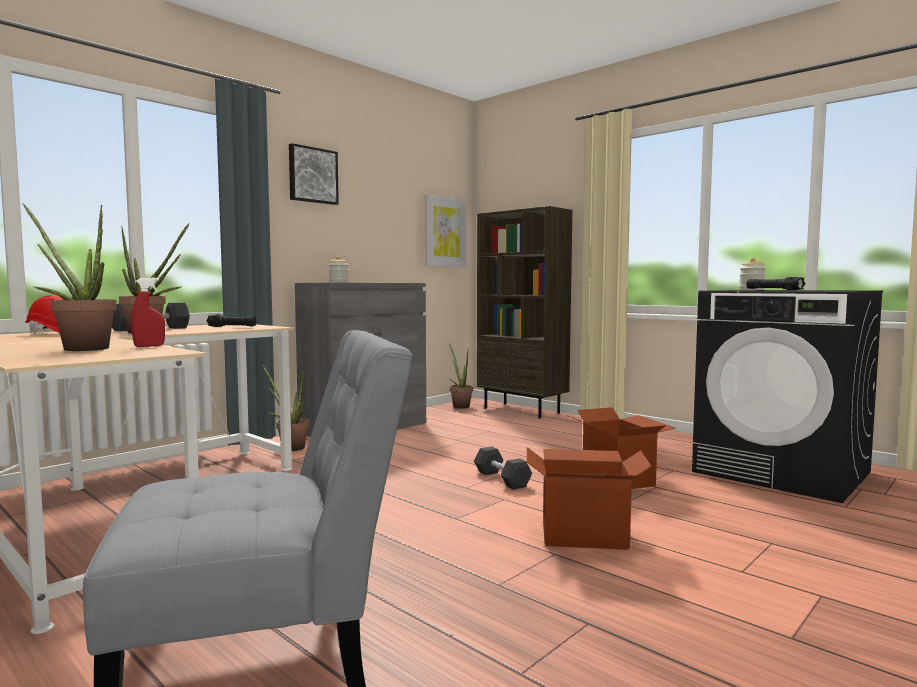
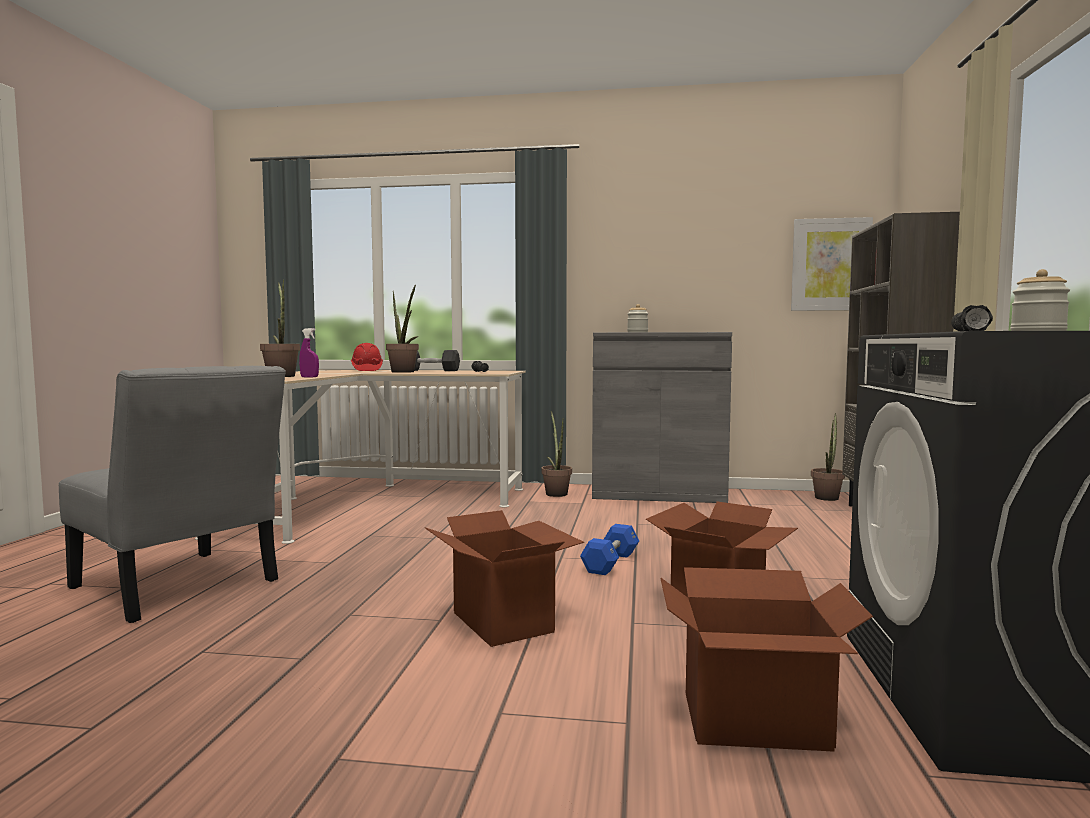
camera: 55 degrees right, 0 degrees up
red spray bottle [131,278,165,347] -> purple spray bottle [299,328,319,378]
picture [289,143,339,205] -> none
black dumbbell [474,447,532,490] -> blue dumbbell [580,524,639,575]
none -> cardboard box [660,567,873,752]

